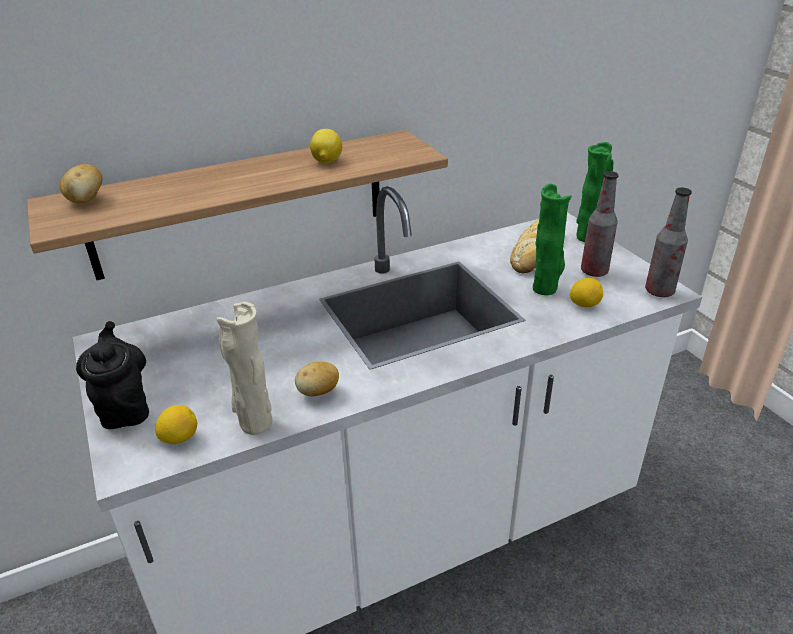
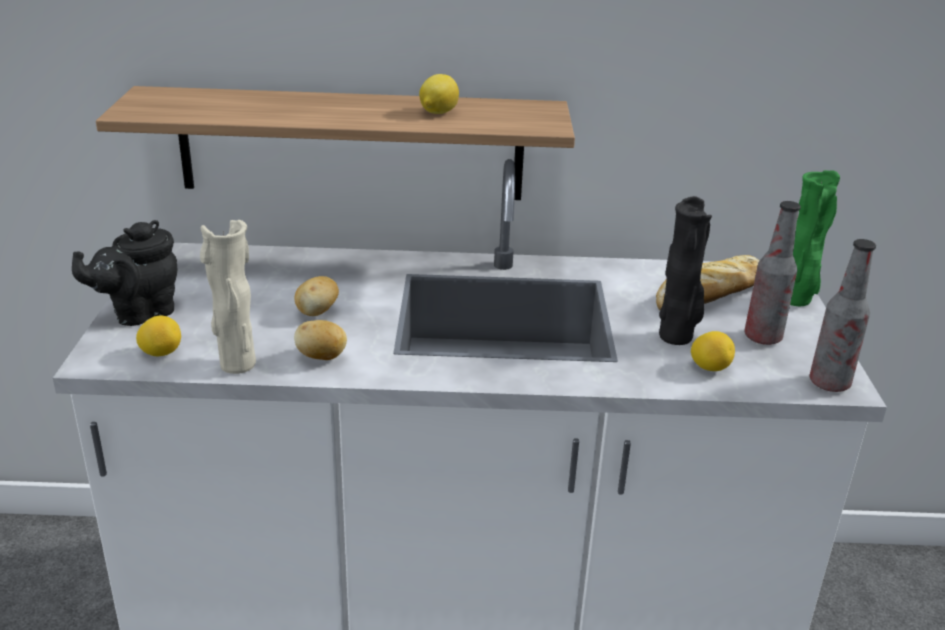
camera: 25 degrees right, 5 degrees down
potato [59,164,102,203] -> potato moved to [294,276,339,316]
black teapot [76,321,149,429] -> black teapot turned 135 degrees counterclockwise [72,220,177,326]
green vase [533,184,572,295] -> black vase [659,196,712,345]

